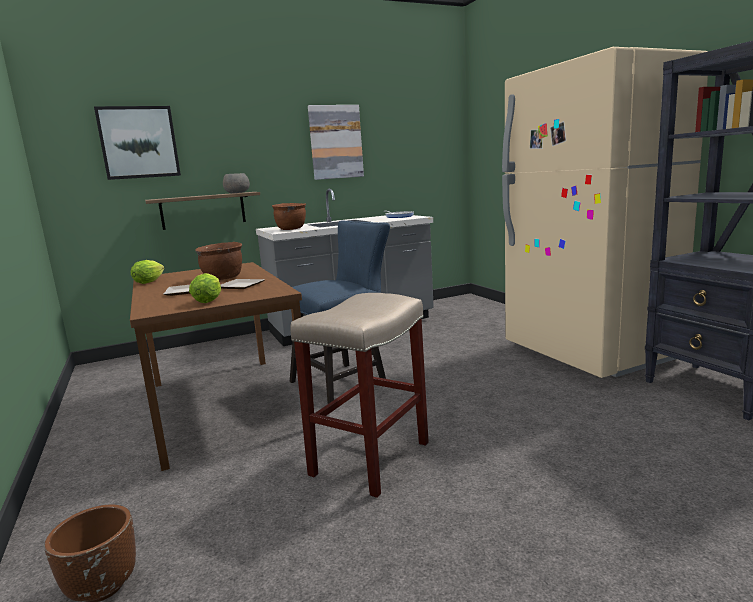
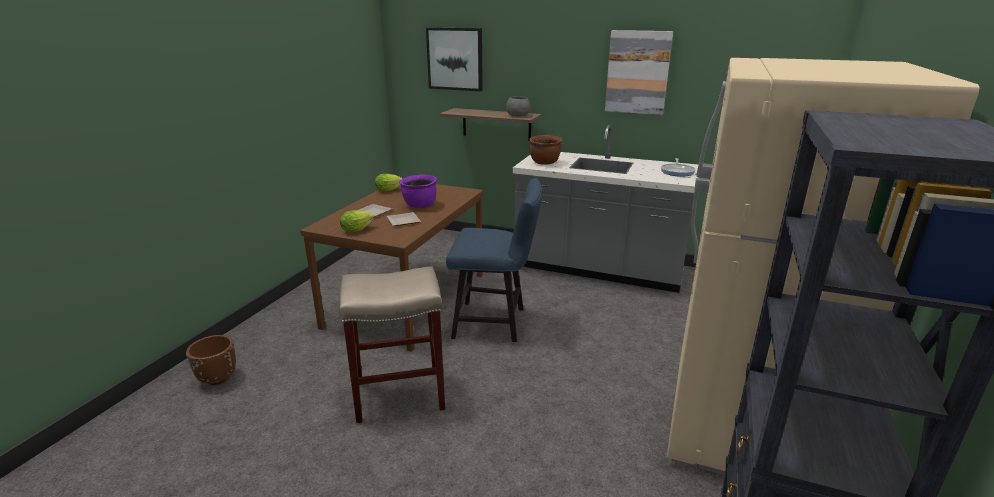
camera: 45 degrees right, 10 degrees up
brown cooking pot [195,242,242,280] -> purple cooking pot [399,175,437,208]

